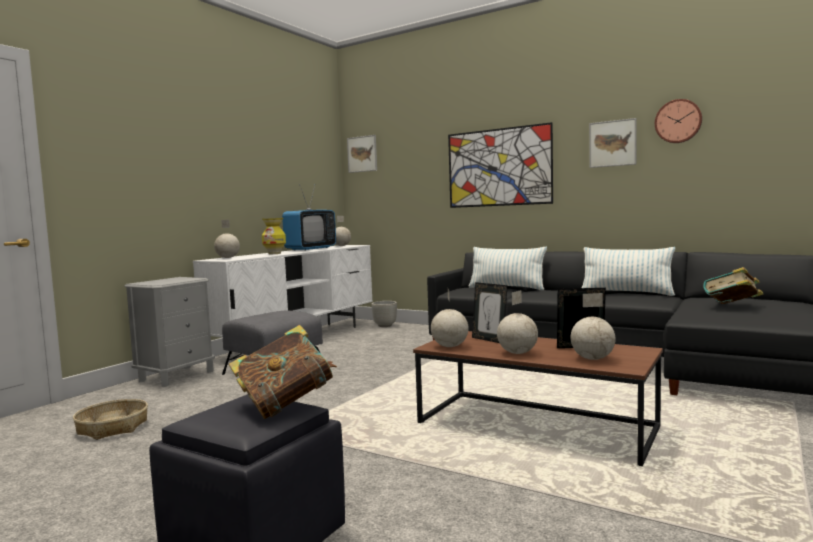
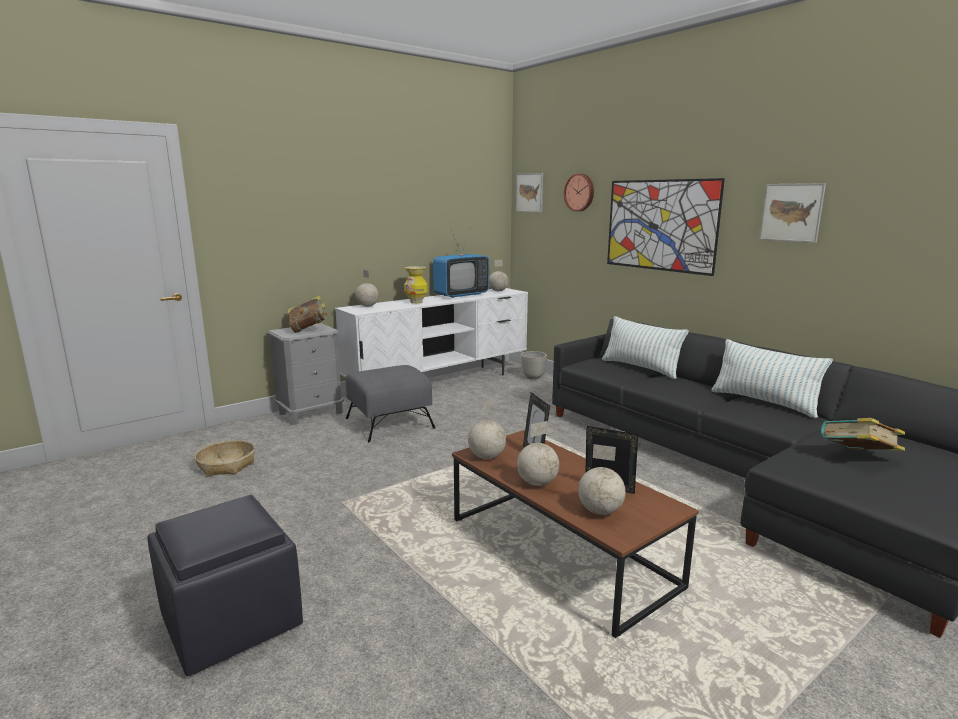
camera: 20 degrees right, 10 degrees up
book [229,325,337,419] -> book moved to [288,295,328,333]
wall clock [655,99,702,143] -> wall clock moved to [564,173,594,212]

